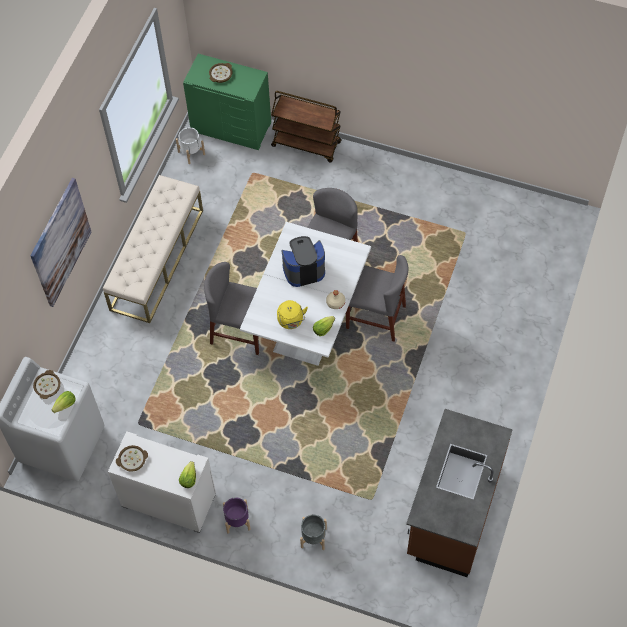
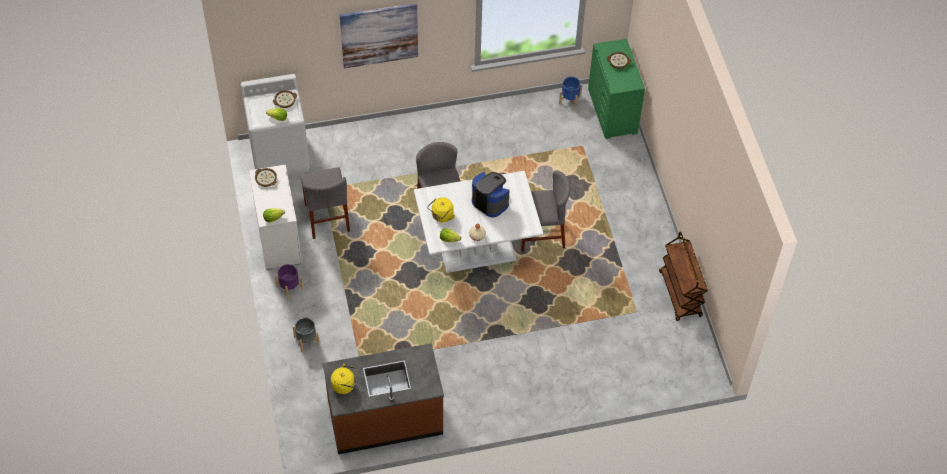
camera: 55 degrees right, 5 degrees down
beige bench [103,175,203,323] -> none
white planter [176,127,205,164] -> blue planter [559,77,582,109]
brown cart [271,91,342,163] -> brown cart moved to [659,232,708,321]
grey chair [346,255,408,342] -> grey chair moved to [300,167,350,239]
none -> yellow kettle [331,363,357,394]

